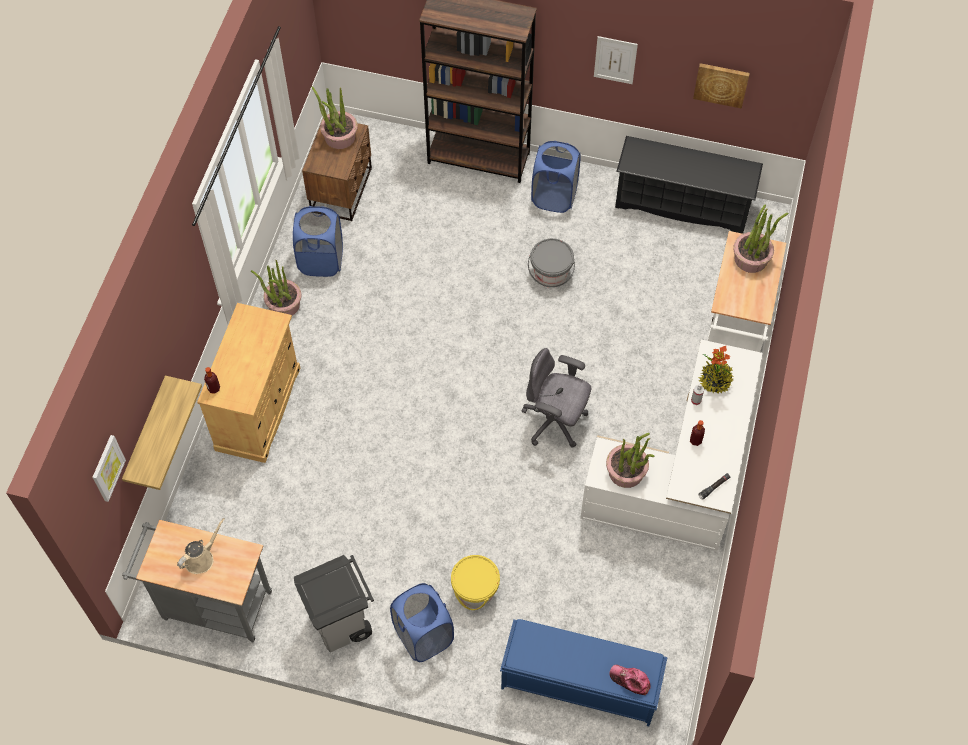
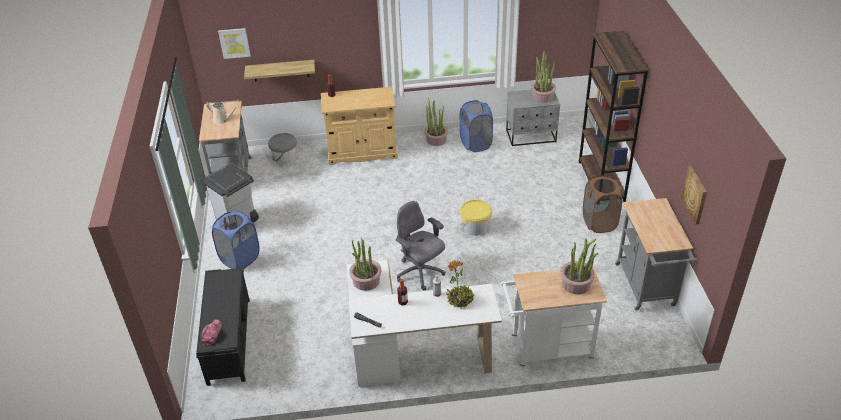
camera: 70 degrees right, 20 degrees down
brown nightstand [302,123,372,221] -> grey nightstand [506,90,560,147]
yellow bucket [451,555,500,610] -> yellow bucket moved to [460,200,492,236]
blue bench [500,619,668,726] -> black bench [196,268,249,386]
grey office chair [521,348,591,448] -> grey office chair turned 45 degrees counterclockwise [396,201,445,291]
grey bucket [528,238,575,288] -> grey bucket moved to [268,133,297,165]
blue laundry basket [531,141,581,213] -> brown laundry basket [583,175,622,233]
picture [594,36,638,84] -> none
black shoe rack [615,136,763,234] -> grey cart [615,198,697,311]

